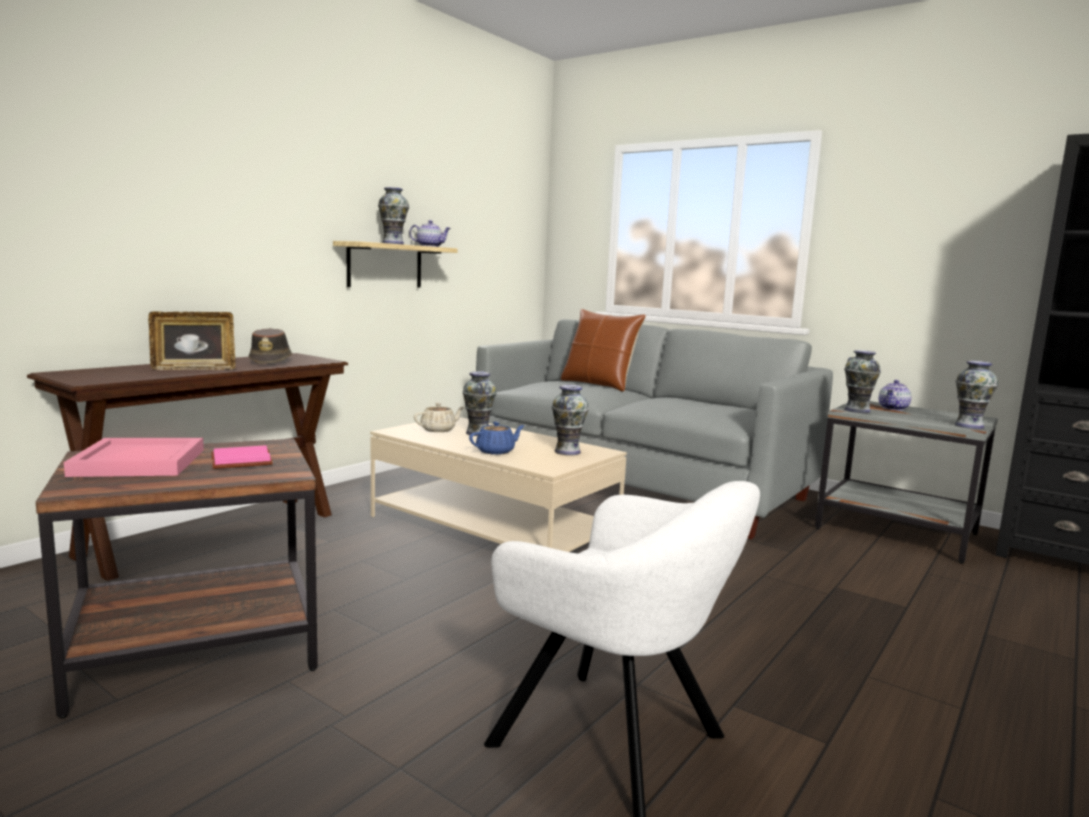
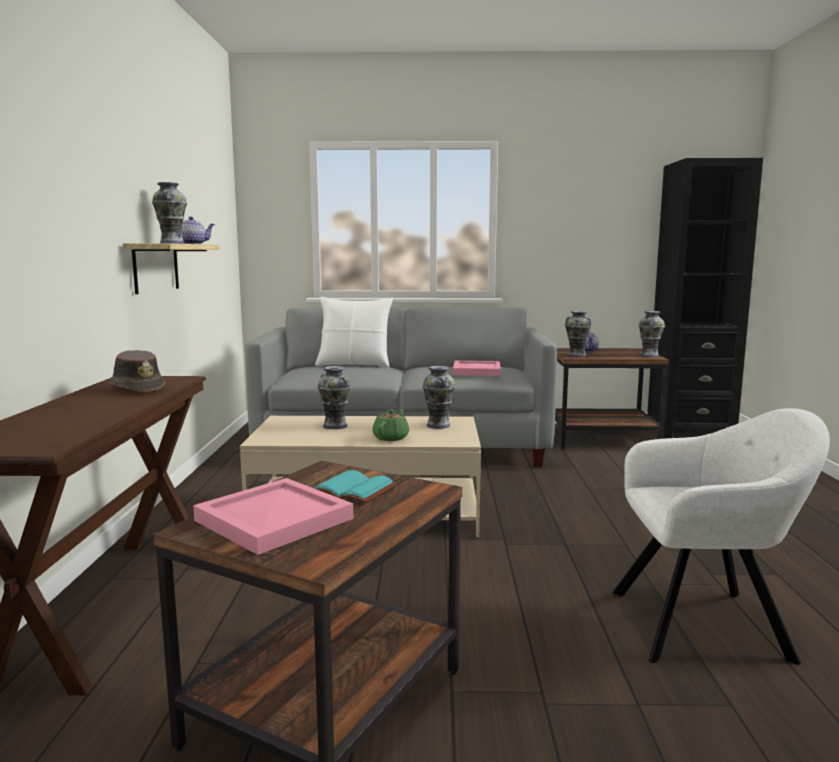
camera: 35 degrees left, 0 degrees up
picture frame [148,312,235,370] -> none
pink book [211,445,273,469] -> turquoise book [314,470,397,503]
beige teapot [414,403,464,432] -> none
blue teapot [469,421,525,455] -> green teapot [372,409,409,441]
brown pillow [561,309,646,392] -> white pillow [315,297,393,368]
grey side table [815,401,998,564] -> brown side table [555,348,669,449]
none -> pink tray [453,361,501,376]

